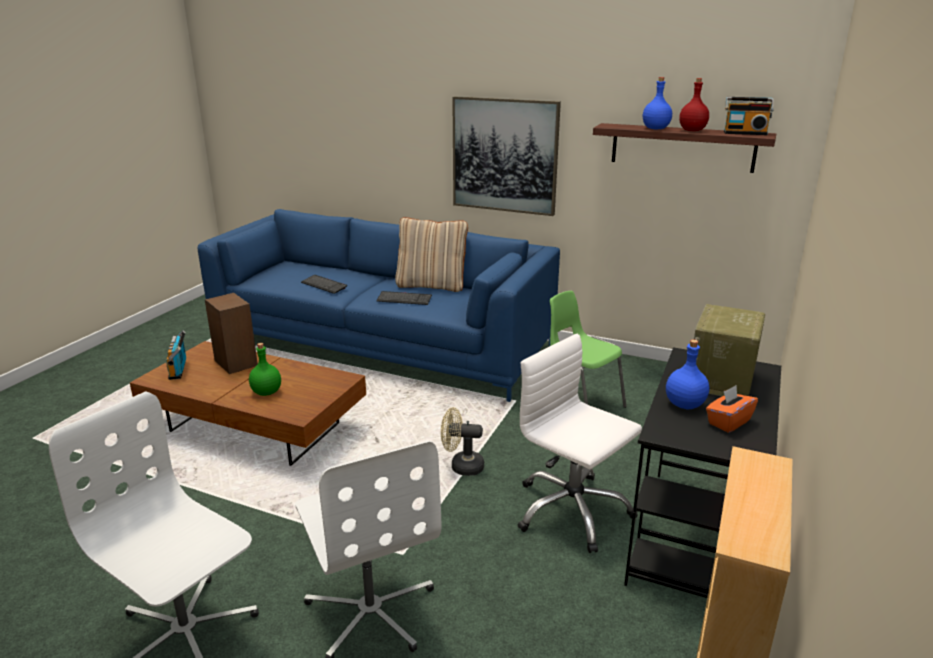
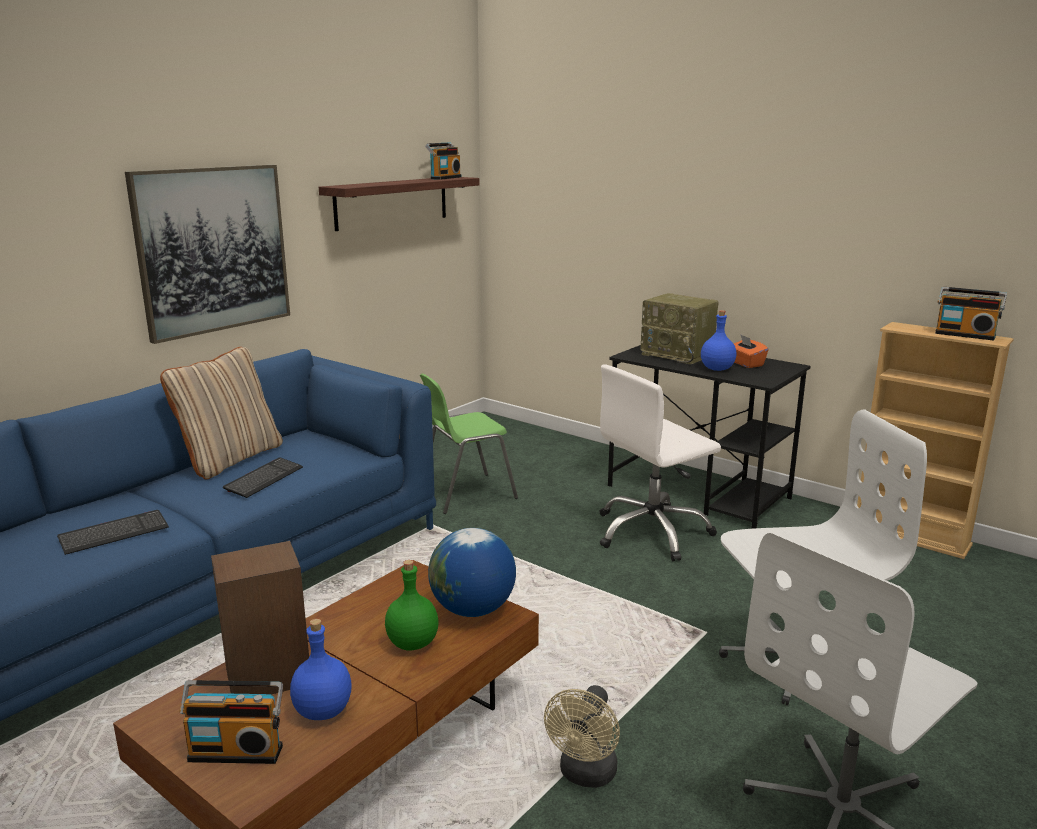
camera: 75 degrees left, 5 degrees down
beige fan [441,407,484,476] -> beige fan moved to [544,685,620,788]
blue bottle [643,77,672,129] -> blue bottle moved to [290,619,352,720]
red bottle [679,78,709,131] -> none
none -> globe [428,528,516,617]
none -> radio [935,287,1007,341]

